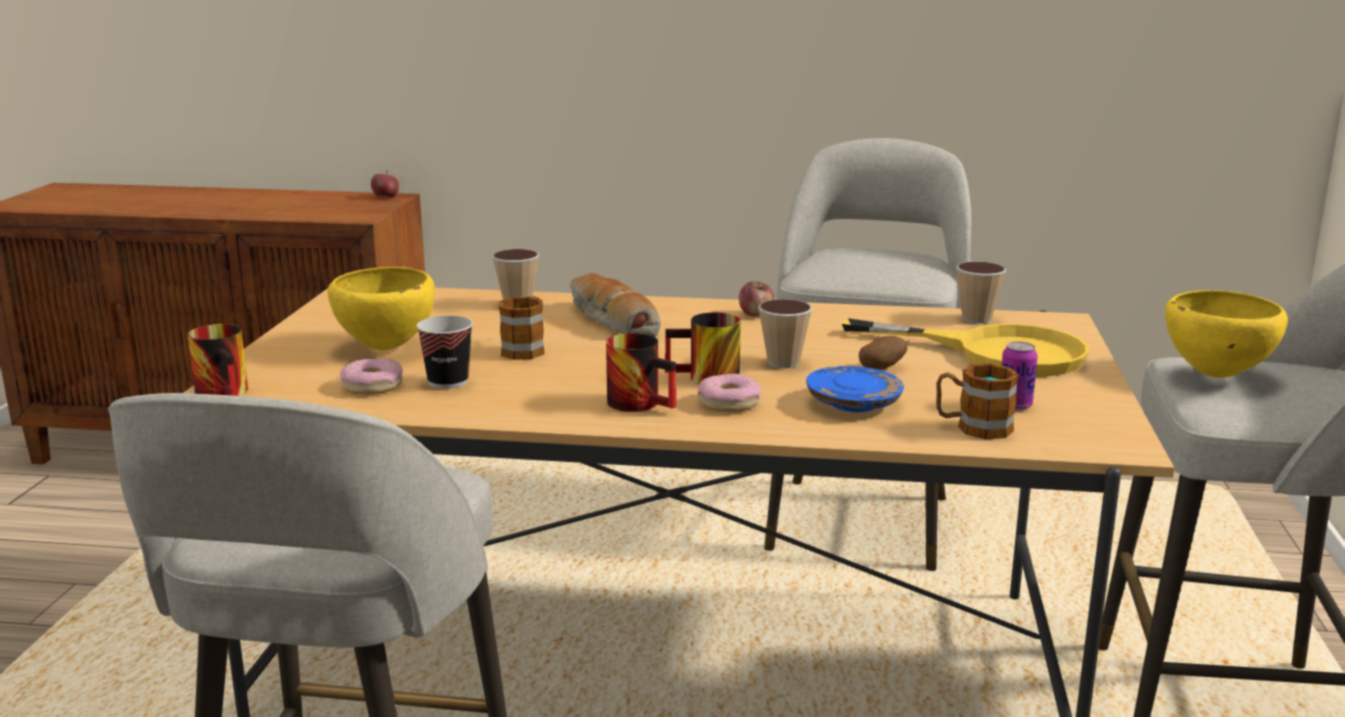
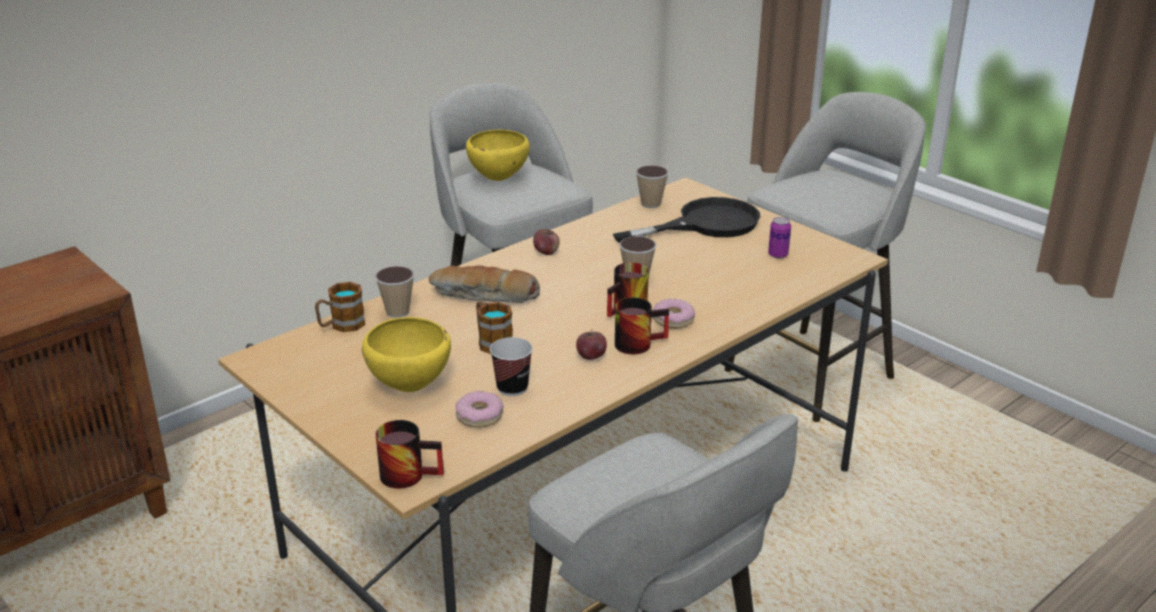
camera: 50 degrees left, 10 degrees up
apple [371,171,399,197] -> apple moved to [576,329,607,360]
blue plate [806,366,904,412] -> none
yellow frying pan [842,318,1089,376] -> black frying pan [613,197,761,243]
potato [859,336,908,370] -> none
mug [936,363,1019,439] -> mug moved to [315,282,365,332]
yellow bowl [1165,290,1288,378] -> yellow bowl moved to [466,130,530,181]

